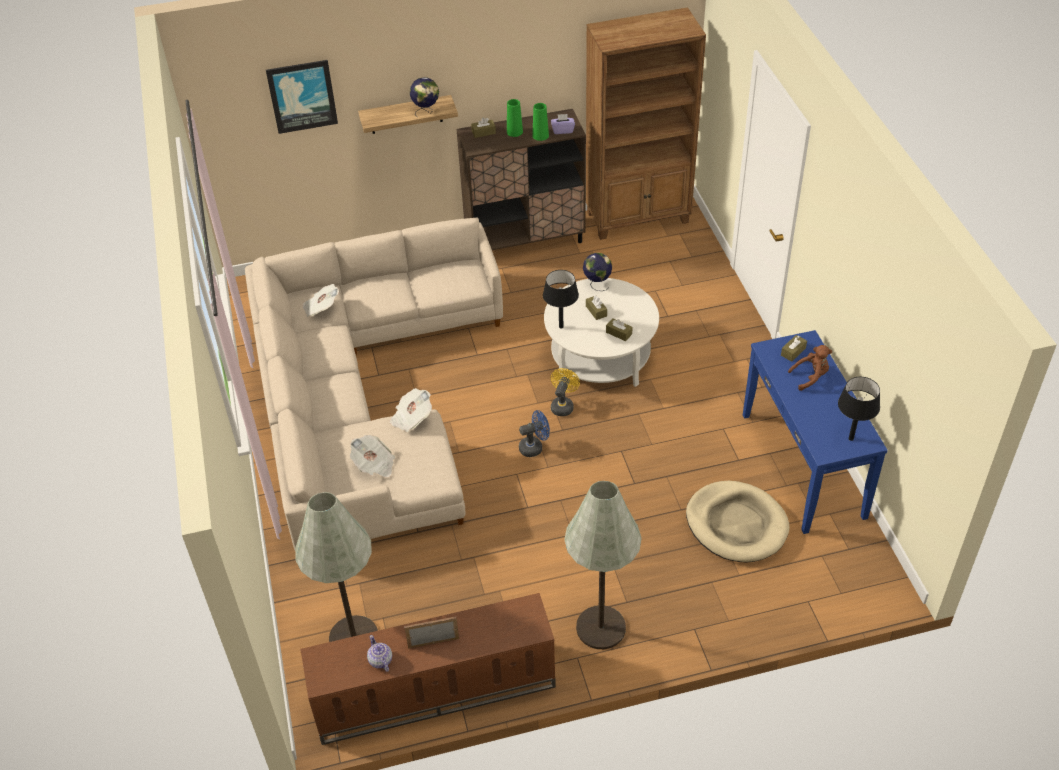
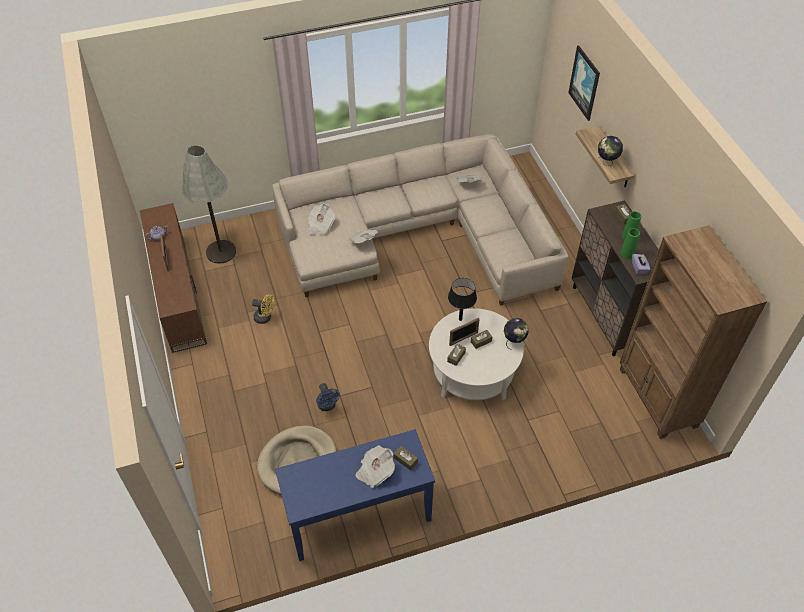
camera: 85 degrees right, 5 degrees up
blue fan [519,410,550,457] -> blue fan moved to [316,383,340,411]
yellow fan [551,368,580,416] -> yellow fan moved to [252,294,274,324]
grey floor lamp [564,481,641,649] -> none
brown plush toy [788,345,832,391] -> newspaper [356,446,395,488]
black table lamp [838,377,880,441] -> none
none -> picture frame [449,318,480,346]

